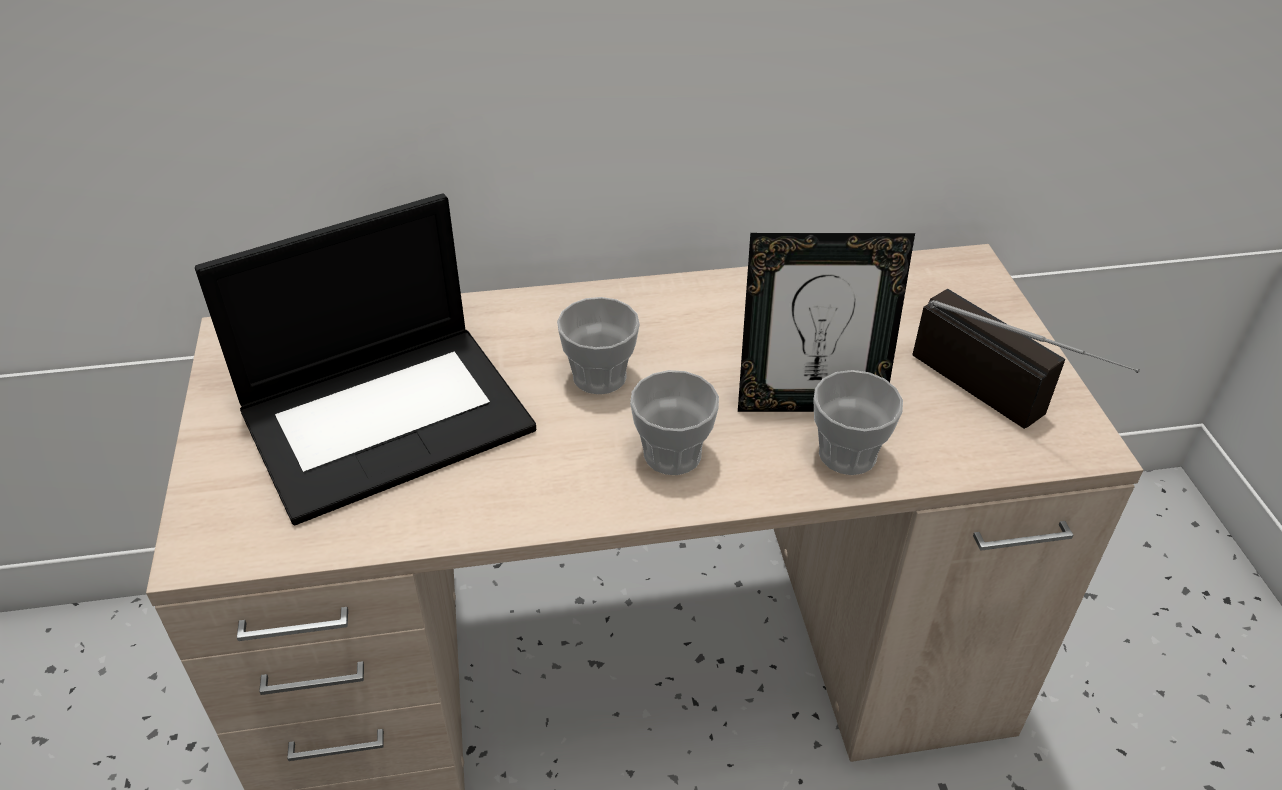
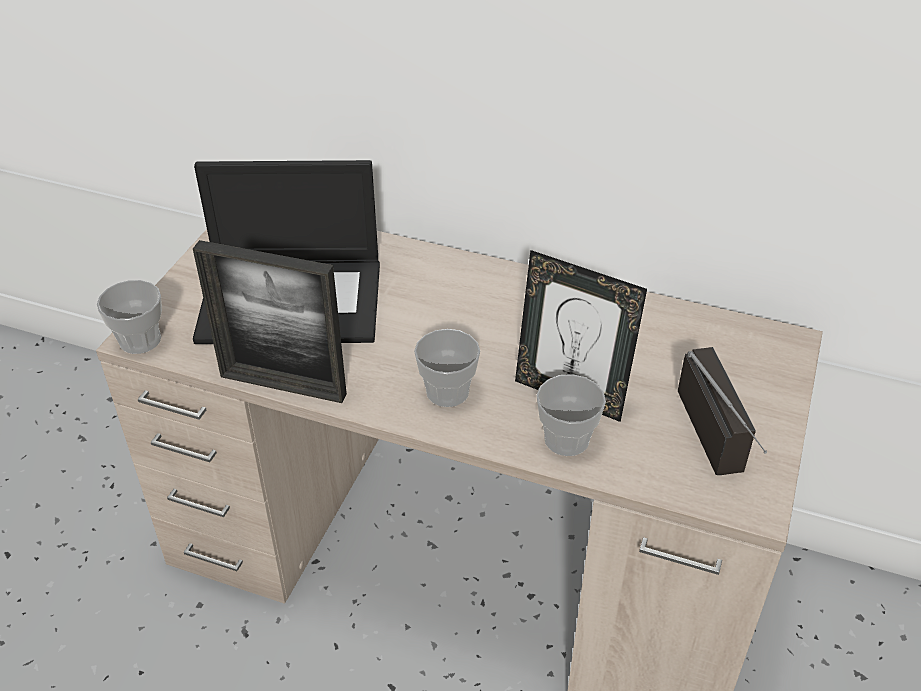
camera: 30 degrees right, 0 degrees up
cup [557,297,640,394] -> cup moved to [97,280,162,354]
none -> picture frame [193,240,347,403]

